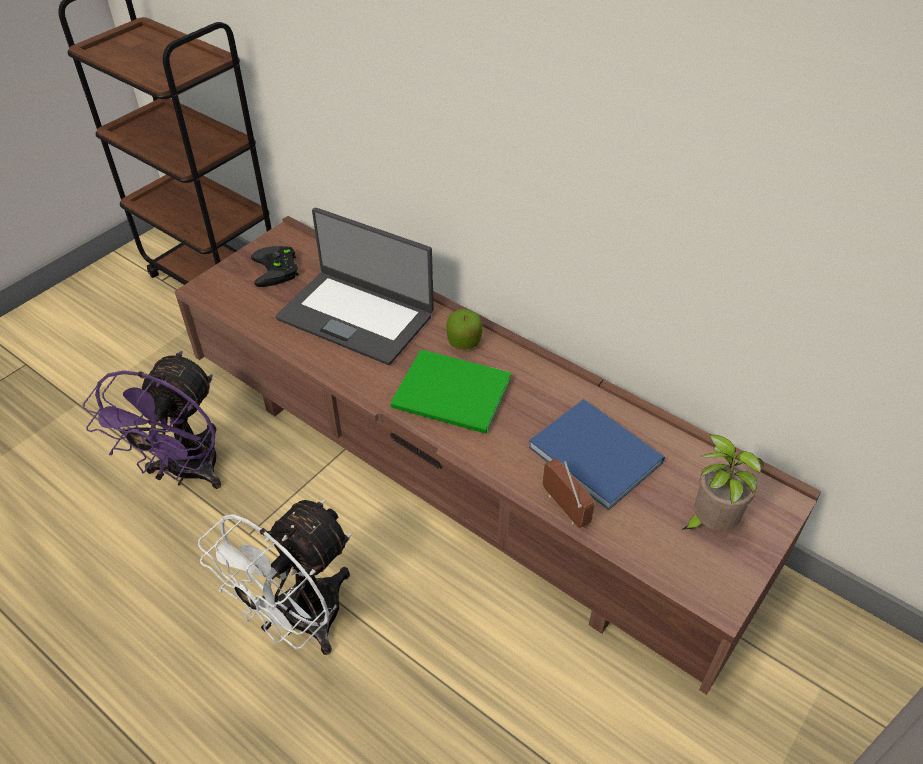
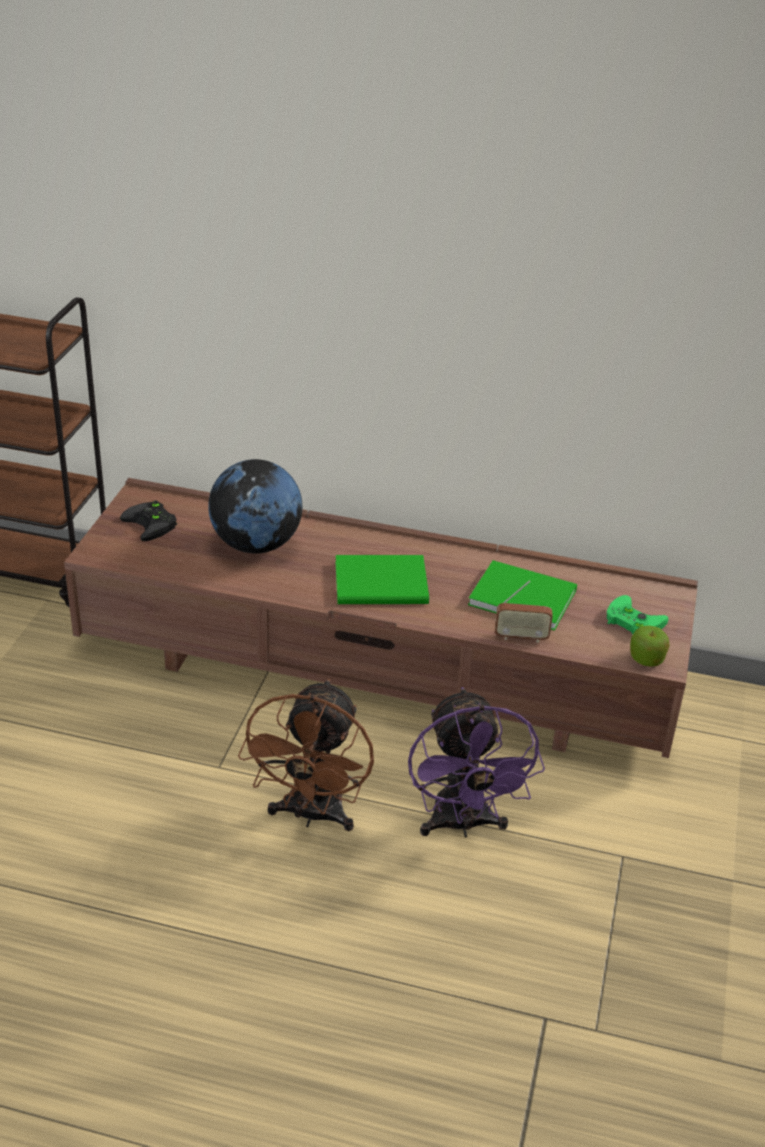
camera: 25 degrees left, 10 degrees down
purple fan [83,351,221,489] -> purple fan moved to [408,687,545,837]
white fan [198,500,352,655] -> brown fan [238,679,374,831]
laptop [276,208,434,365] -> globe [208,459,302,554]
apple [446,309,483,350] -> apple moved to [630,626,669,667]
blue book [529,399,665,510] -> green book [468,560,577,631]
radio [543,458,595,528] -> radio turned 150 degrees clockwise [495,580,553,643]
potted plant [681,434,764,531] -> green game controller [607,595,669,635]

